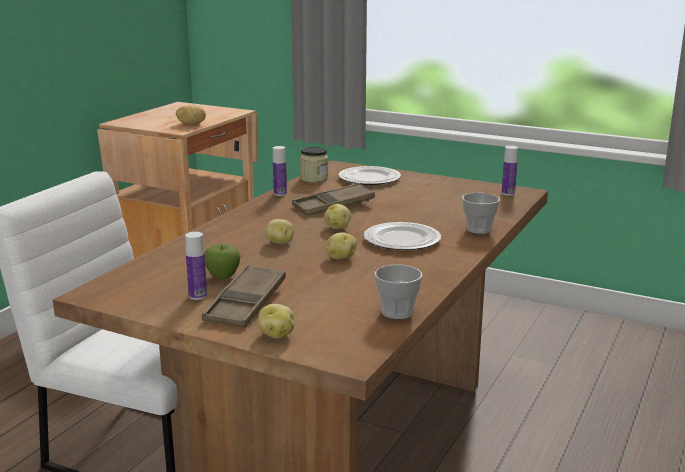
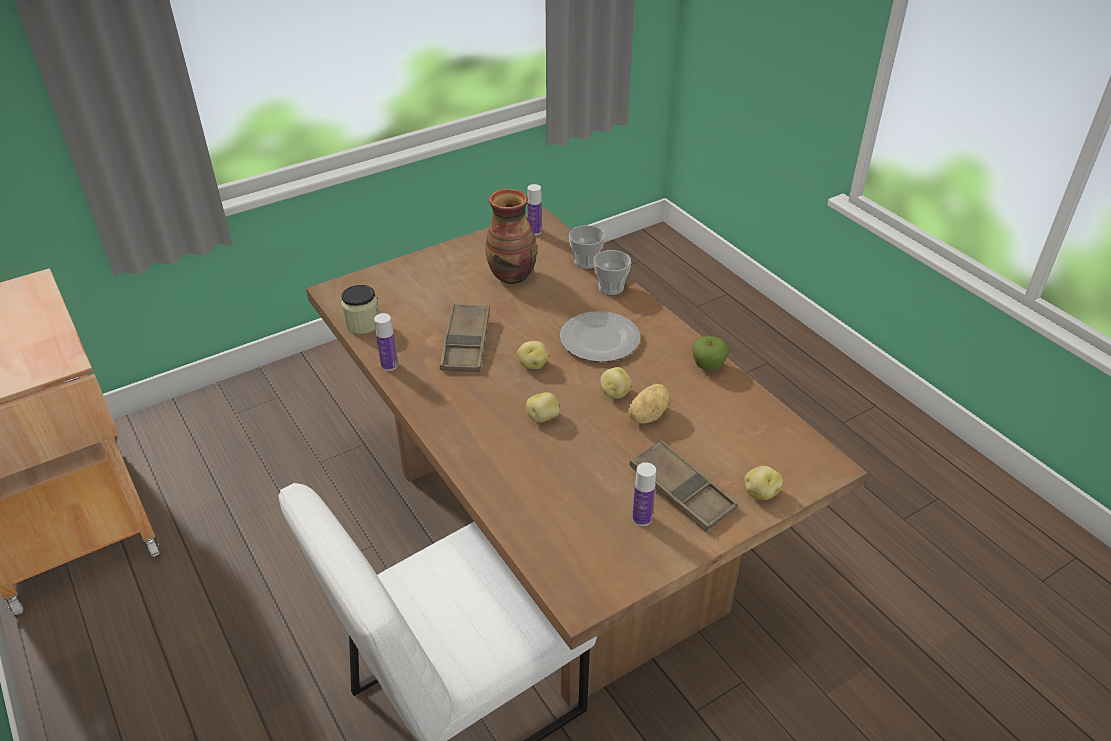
camera: 60 degrees left, 20 degrees up
potato [176,105,206,125] -> potato moved to [628,384,670,423]
apple [205,244,241,279] -> apple moved to [692,336,729,371]
plate [339,166,401,185] -> none
cup [374,265,422,319] -> cup moved to [569,225,605,269]
none -> vase [485,189,537,284]

